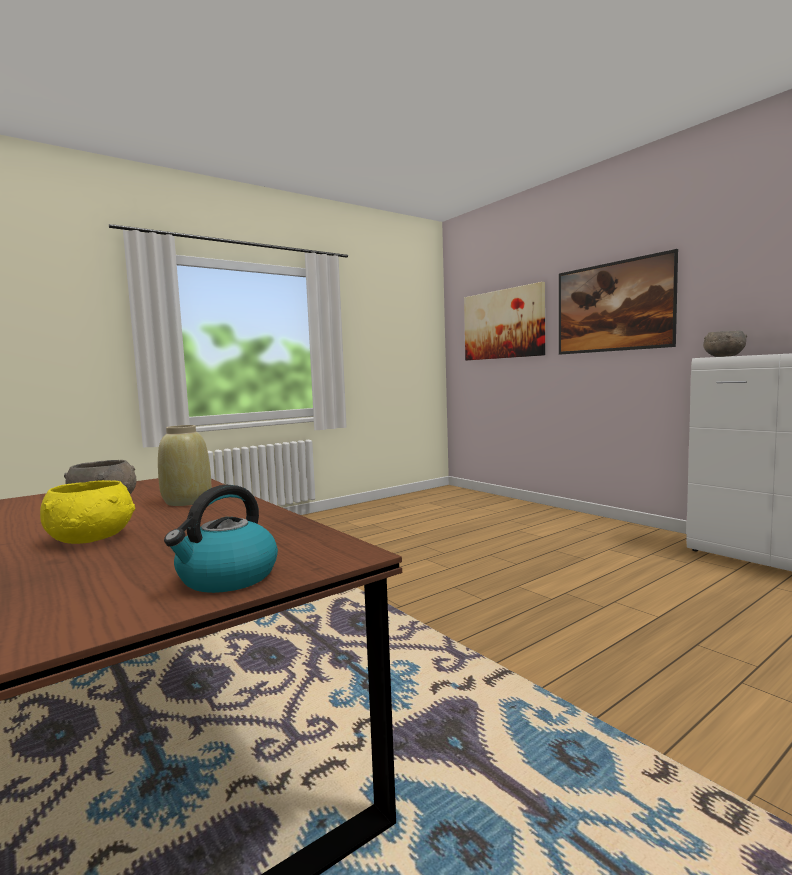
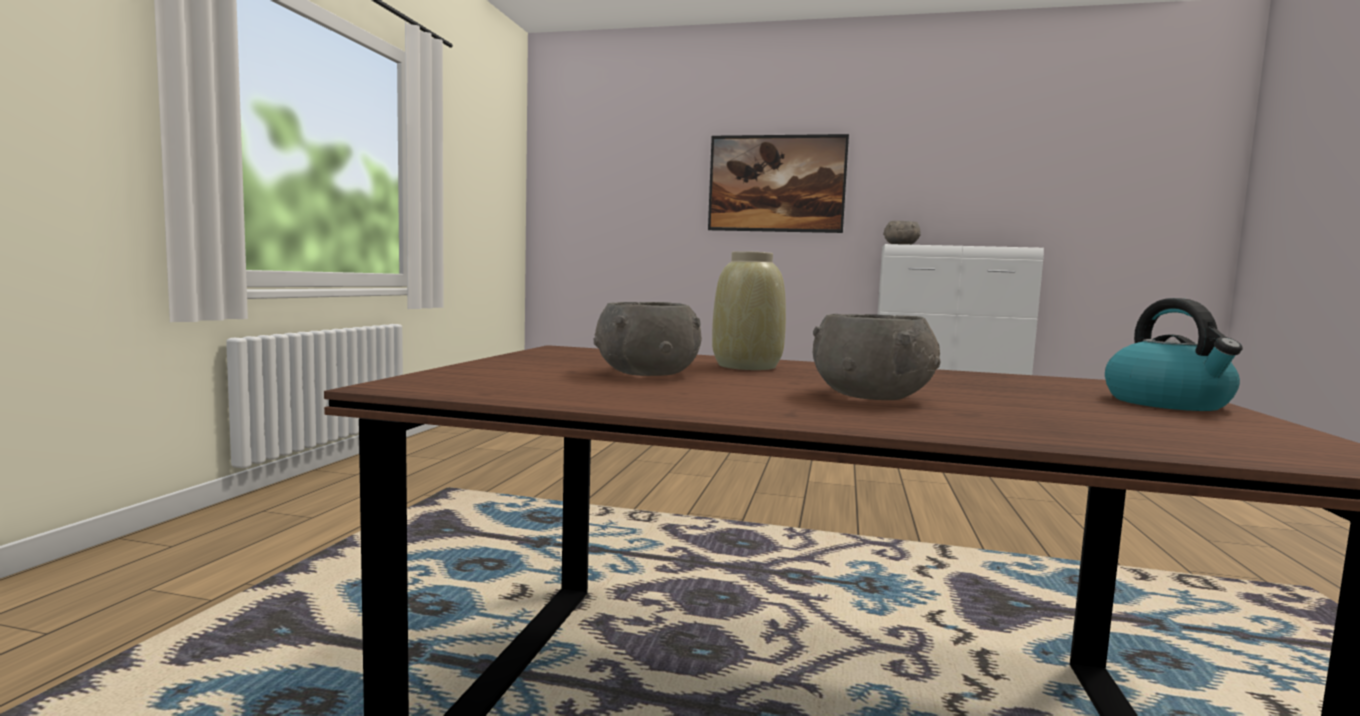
camera: 40 degrees left, 0 degrees up
yellow bowl [40,480,135,544] -> grey bowl [813,314,940,400]
picture [464,282,545,360] -> none

